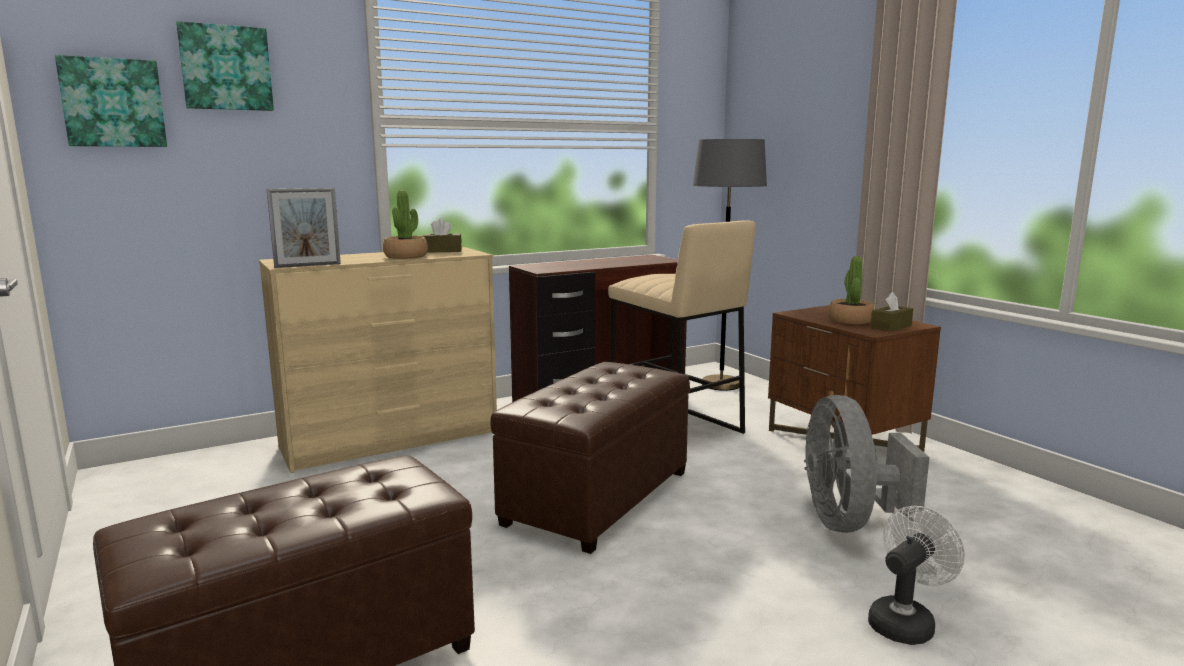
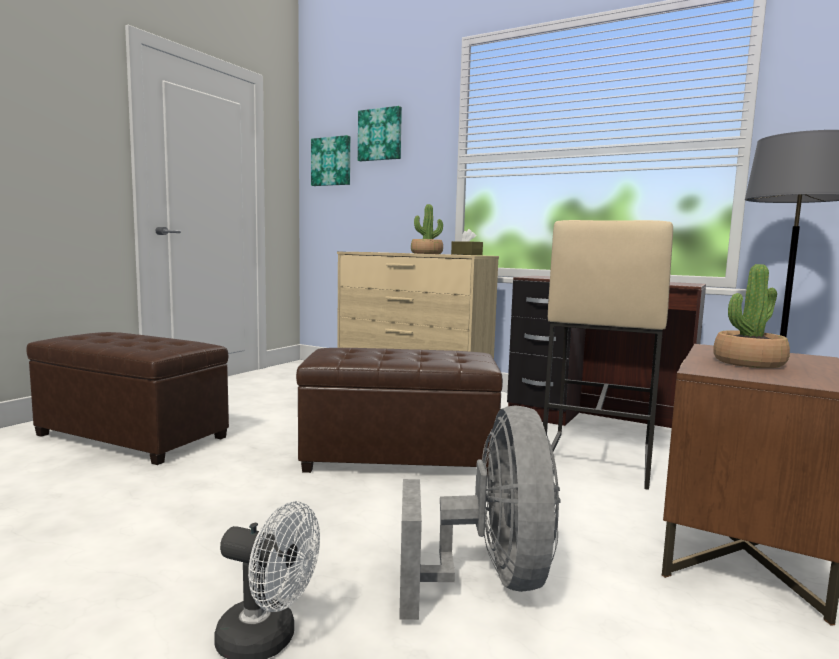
camera: 60 degrees right, 5 degrees down
picture frame [267,188,341,268] -> none
grey fan [804,395,930,533] -> grey fan turned 120 degrees clockwise [399,406,561,620]
brown tissue box [871,292,913,332] -> none

